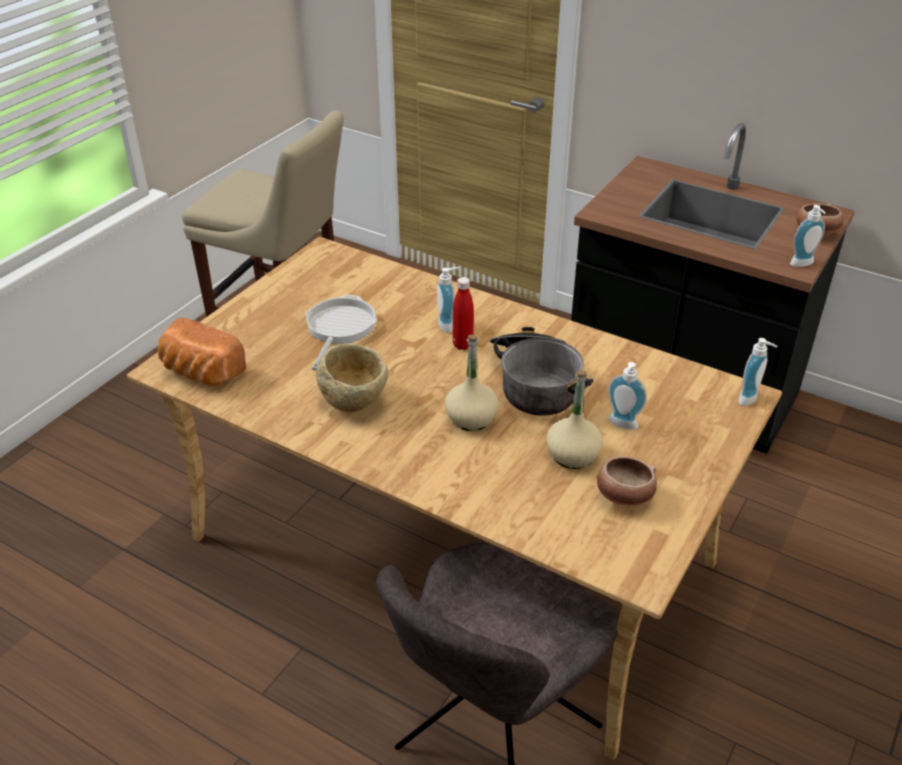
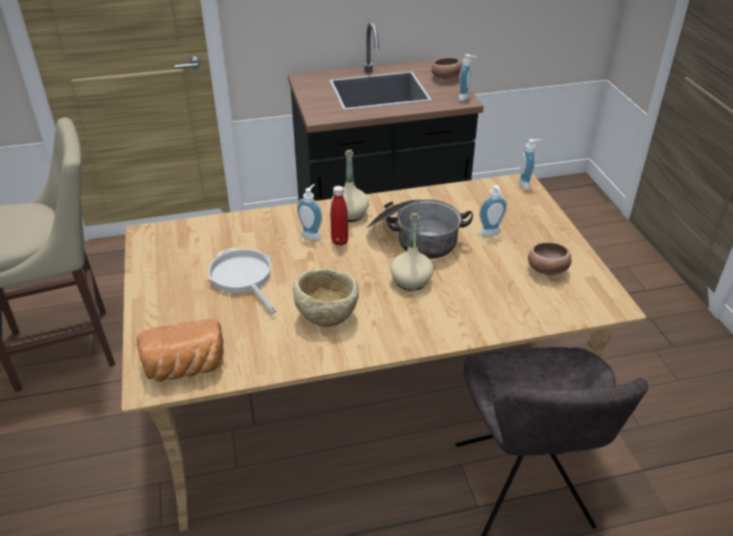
camera: 45 degrees left, 0 degrees up
beige bottle [546,370,603,469] -> beige bottle moved to [331,150,369,222]

